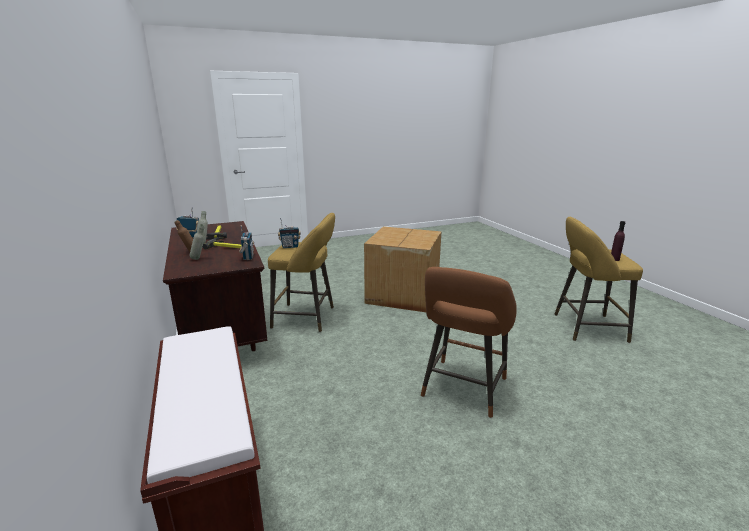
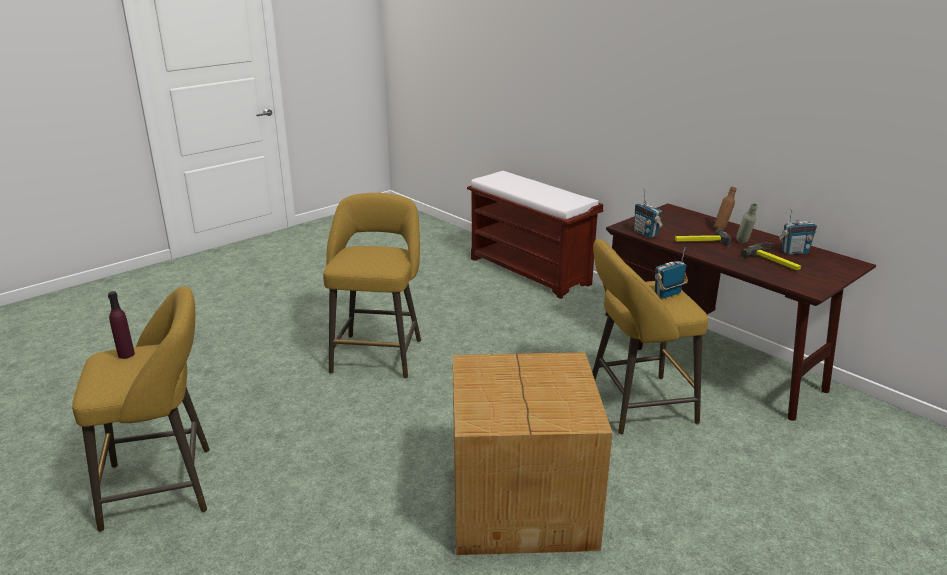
camera: 160 degrees right, 5 degrees up
grey bottle [190,224,205,260] -> none
brown stool [421,267,517,418] -> yellow stool [323,193,421,379]

